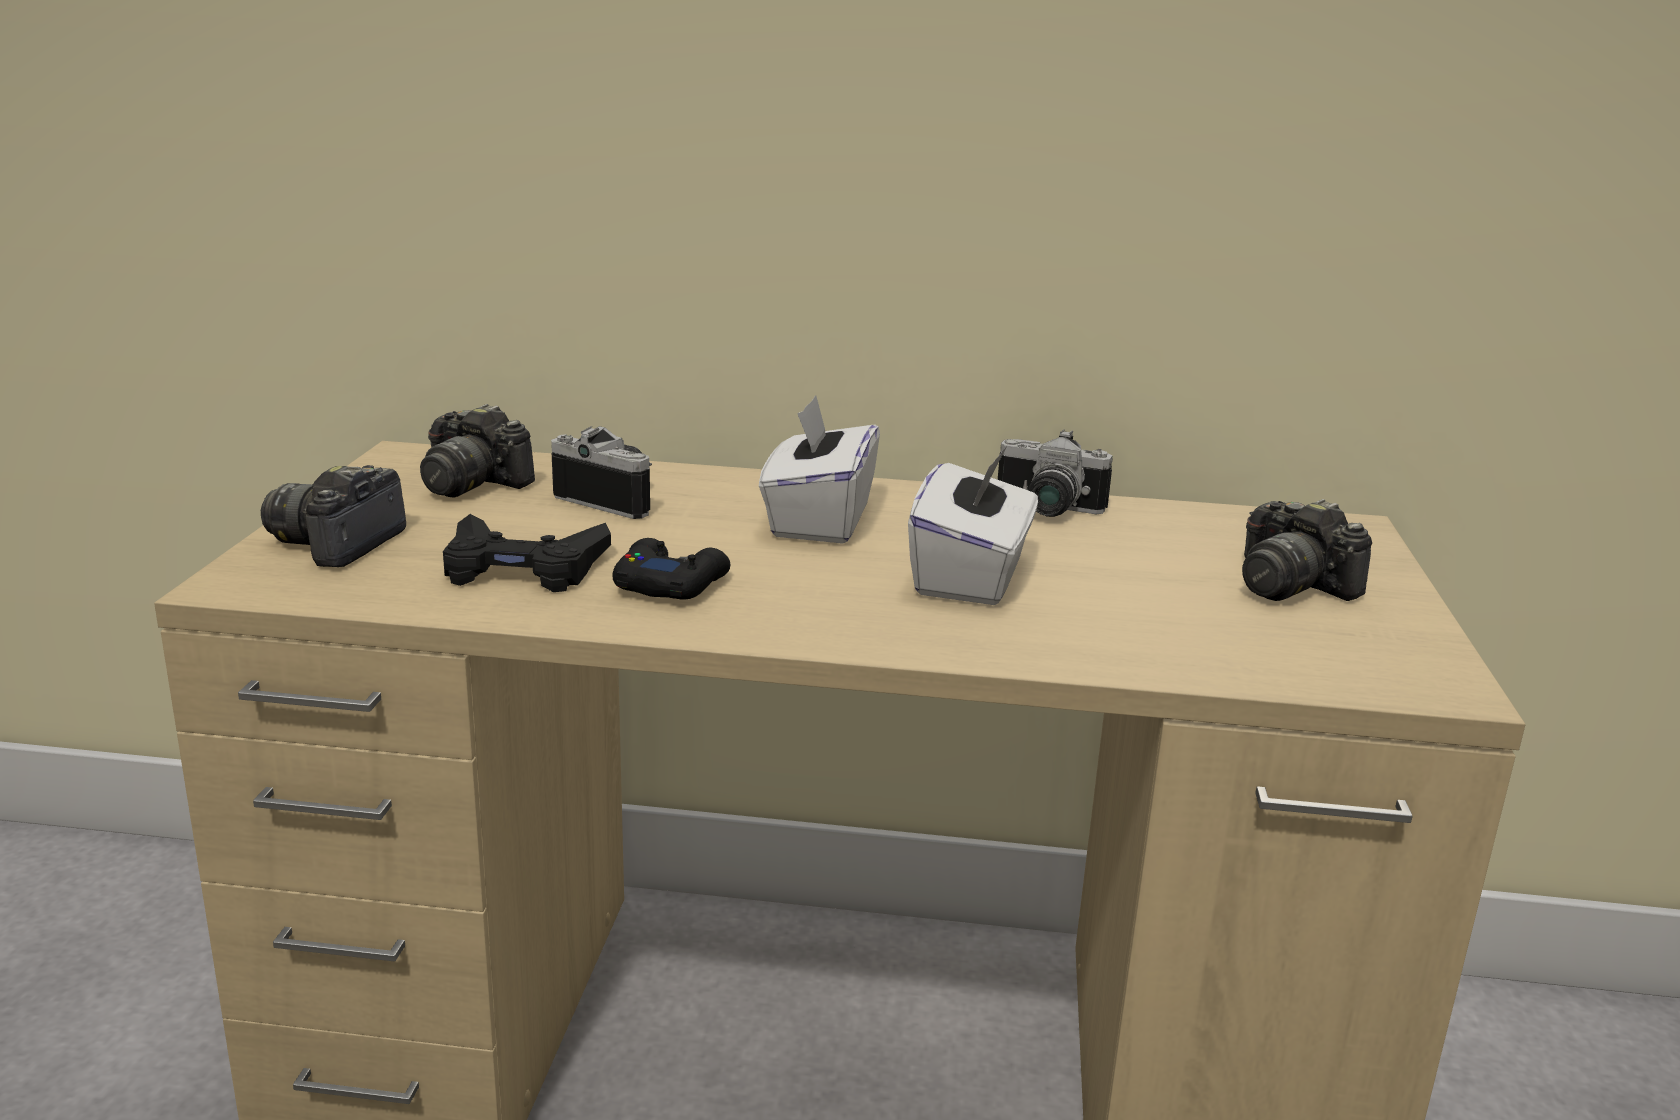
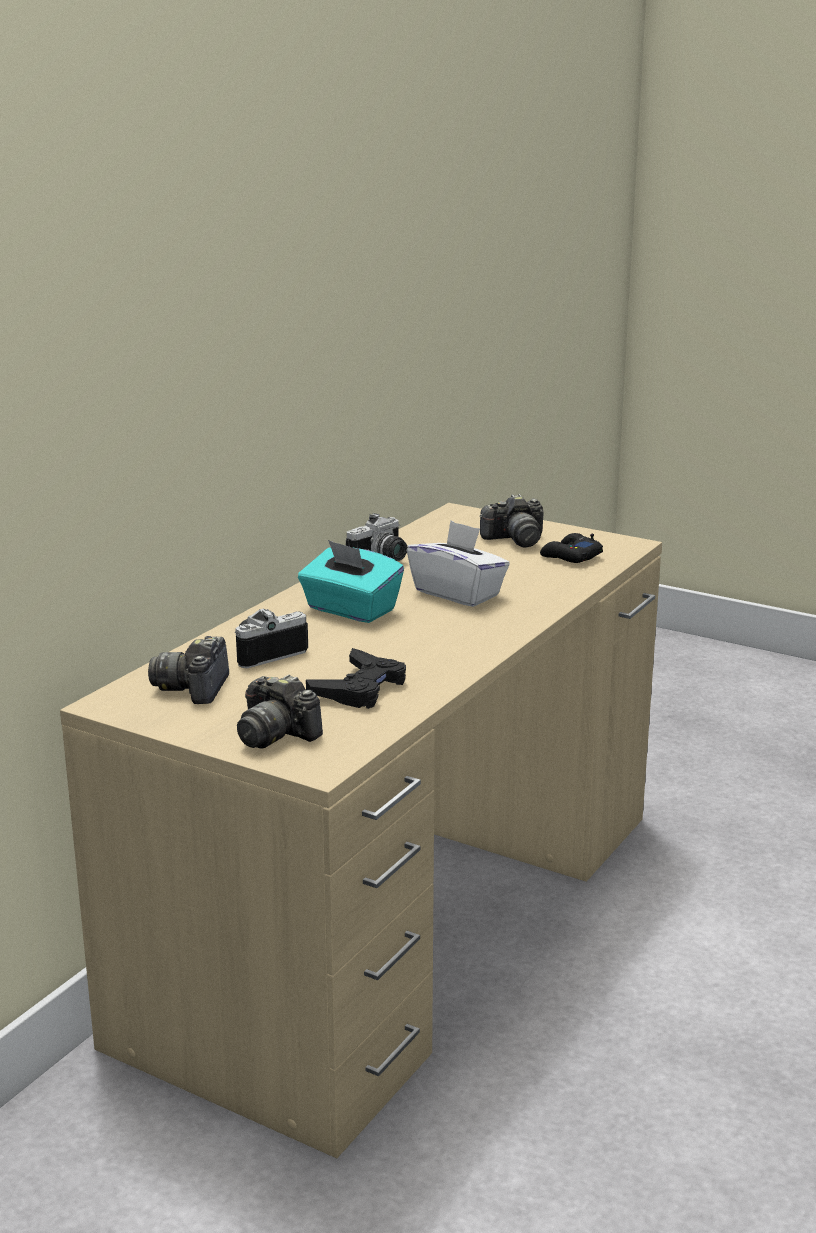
camera: 65 degrees left, 0 degrees up
camera [420,404,535,498] -> camera turned 135 degrees clockwise [148,636,229,704]
black game controller [613,538,730,600] -> black game controller moved to [540,533,603,563]
white tissue box [759,395,880,544] -> turquoise tissue box [298,540,404,623]

